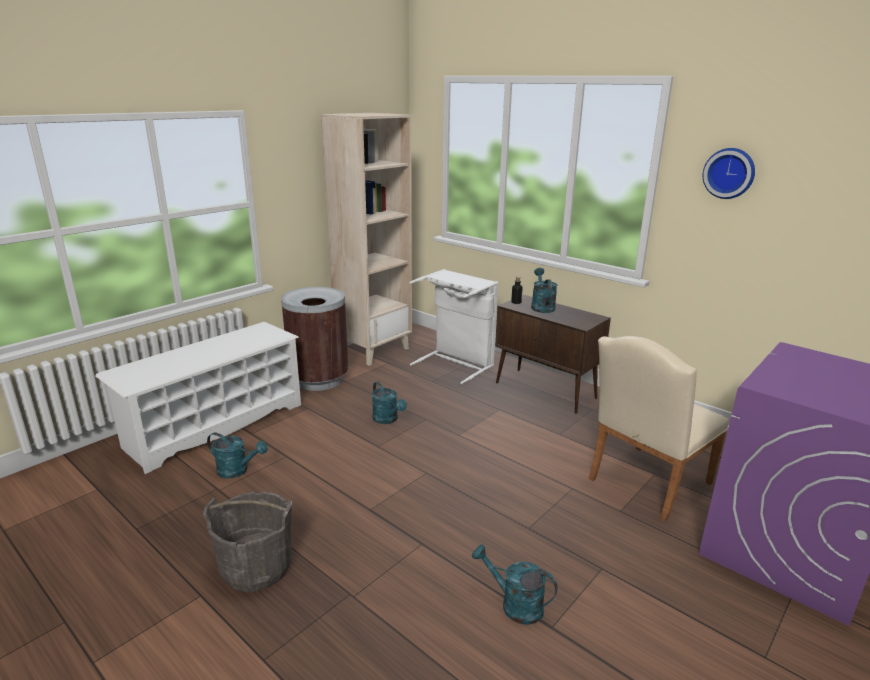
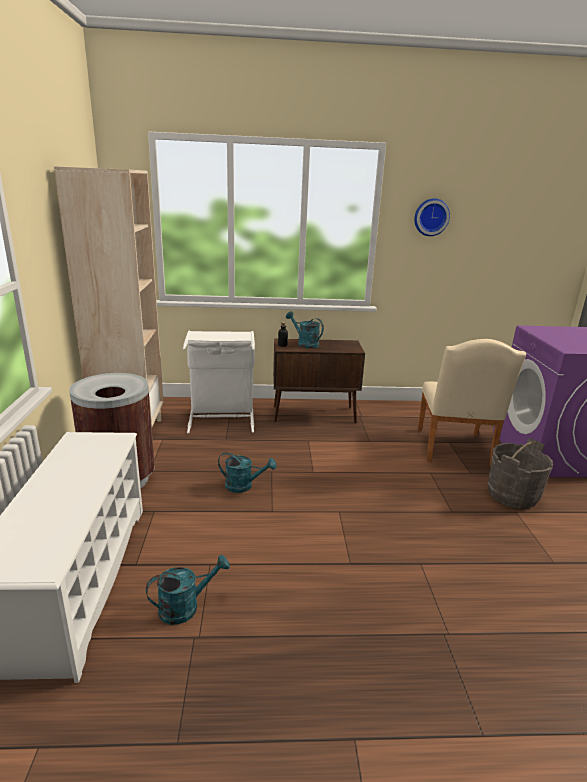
camera: 45 degrees left, 0 degrees up
grey bucket [203,491,292,592] -> grey bucket moved to [488,438,553,509]
turquoise watering can [472,544,557,625] -> none

